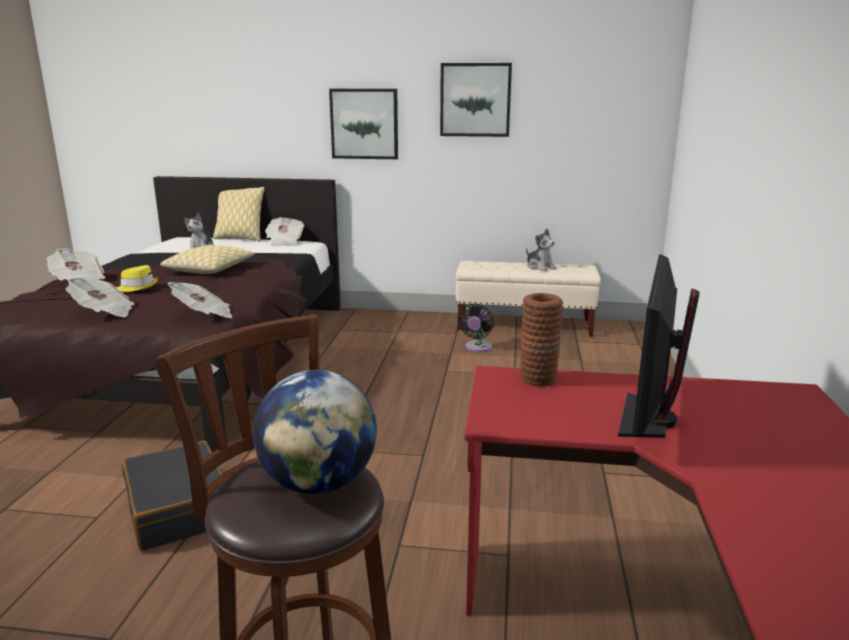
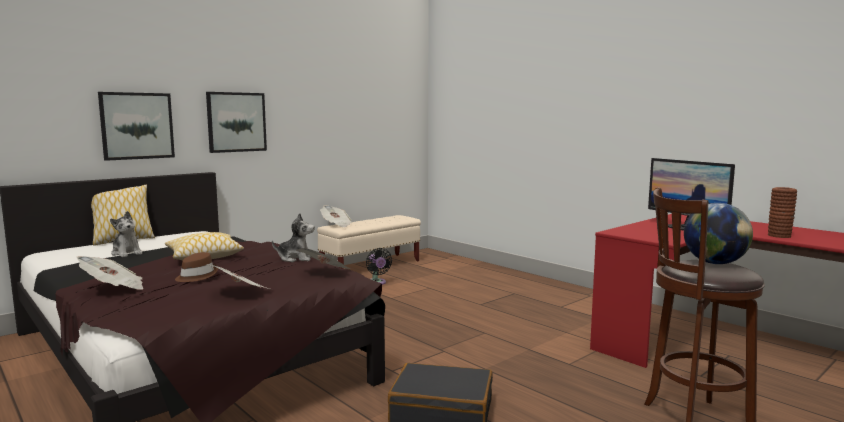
camera: 50 degrees left, 10 degrees down
yellow hat [117,265,158,292] -> brown hat [175,252,218,282]
newspaper [265,217,304,247] -> newspaper moved to [320,205,353,228]
picture [440,63,512,137] -> picture moved to [98,92,175,161]
brown vase [520,293,563,387] -> brown vase moved to [768,187,797,238]
plush toy [526,229,556,271] -> plush toy moved to [272,213,315,262]

